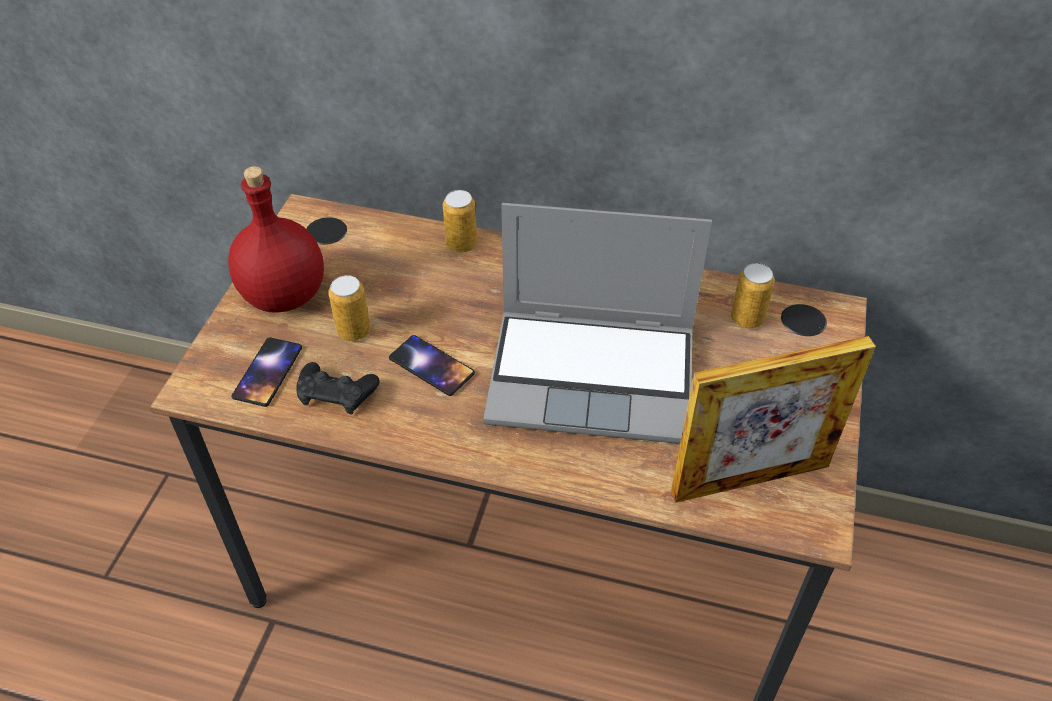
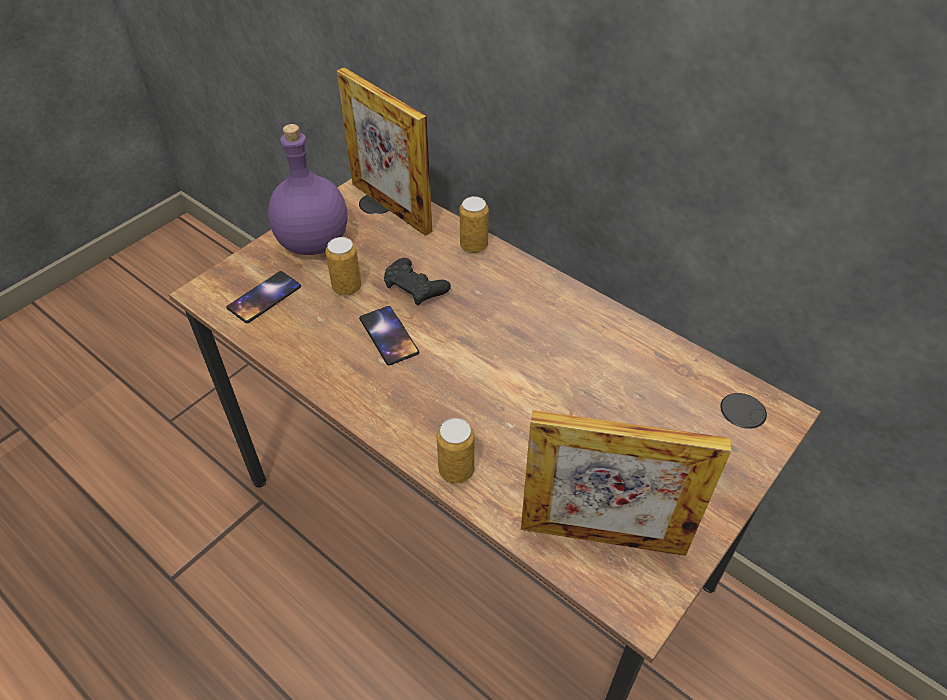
camera: 25 degrees right, 0 degrees up
red bottle [228,166,324,313] -> purple bottle [268,124,348,255]
black game controller [296,362,379,415] -> black game controller moved to [384,258,451,306]
laptop [483,203,712,444] -> none
can [731,263,775,328] -> can moved to [437,418,475,483]
none -> picture frame [336,67,432,236]

